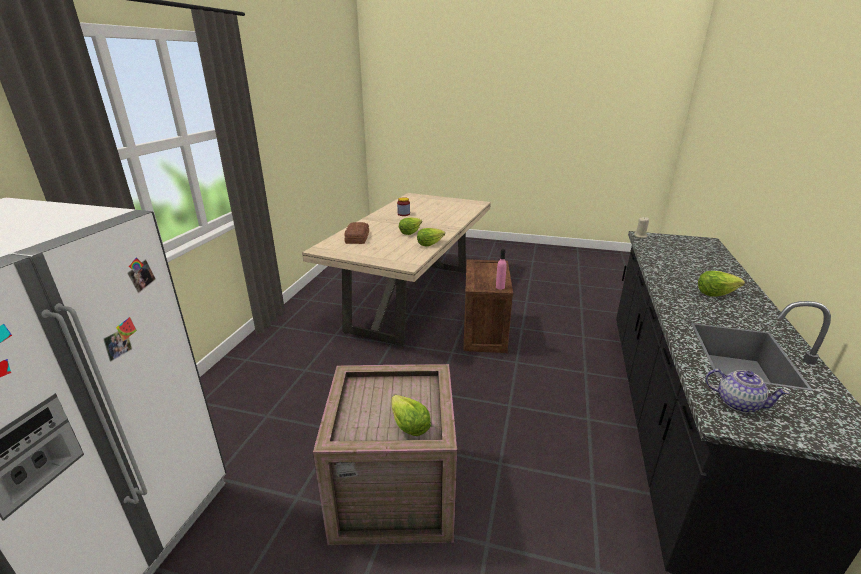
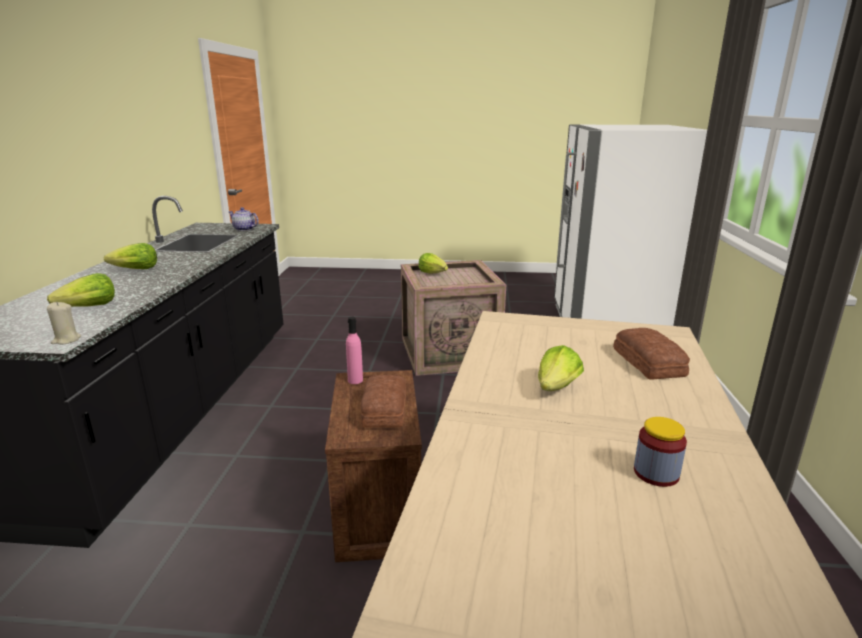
camera: 170 degrees right, 5 degrees down
lettuce [417,228,445,246] -> lettuce moved to [47,273,115,307]
none -> bread [361,375,406,427]

